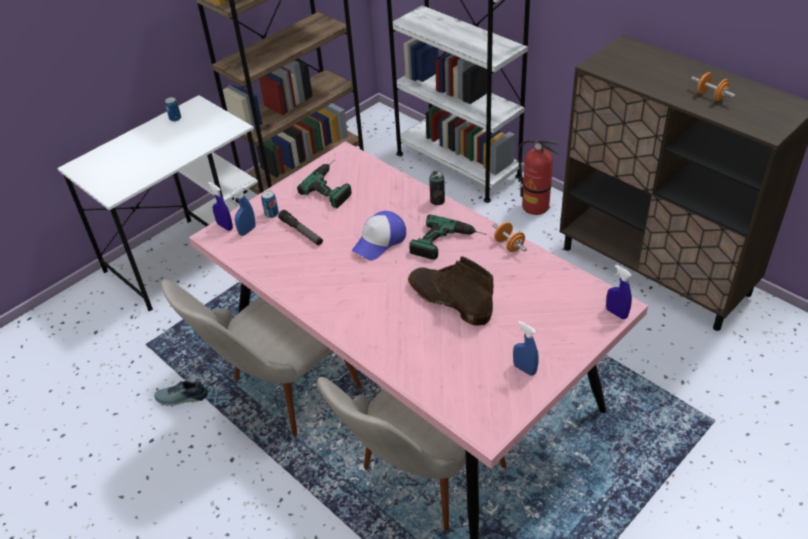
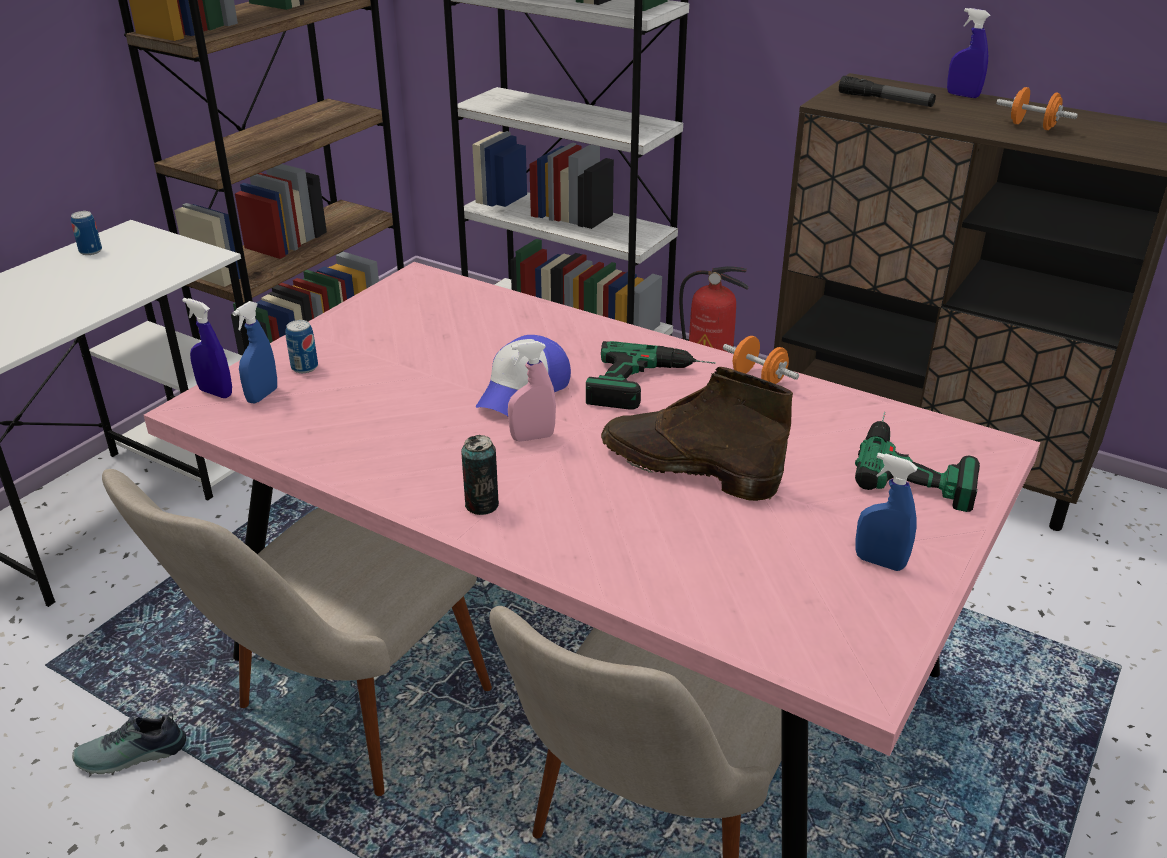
camera: 15 degrees left, 10 degrees down
flashlight [278,210,323,245] -> flashlight moved to [839,76,936,107]
power drill [297,160,352,208] -> power drill moved to [855,412,980,512]
can [429,171,445,205] -> can moved to [461,435,499,515]
blue spray bottle [606,265,632,319] -> blue spray bottle moved to [947,8,991,98]
none -> pink spray bottle [508,341,556,442]

